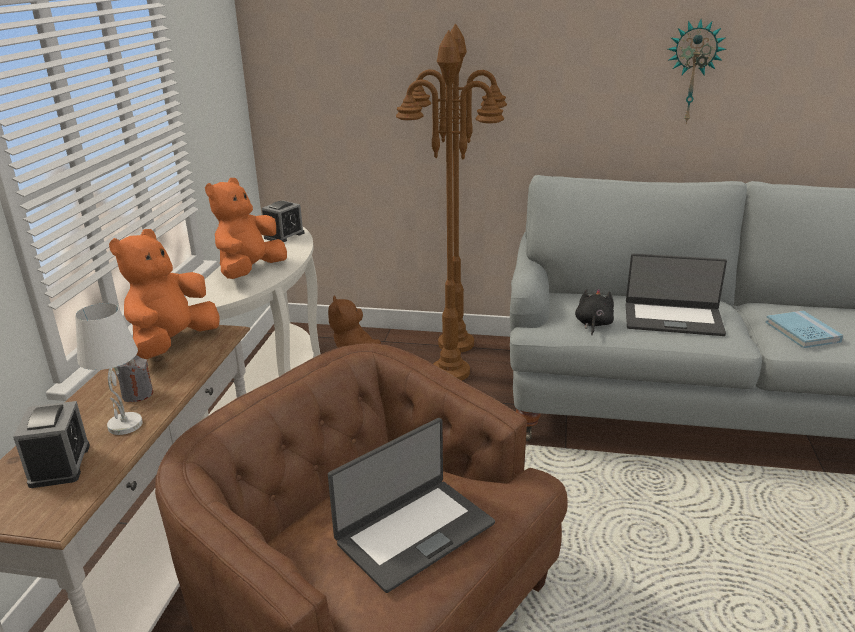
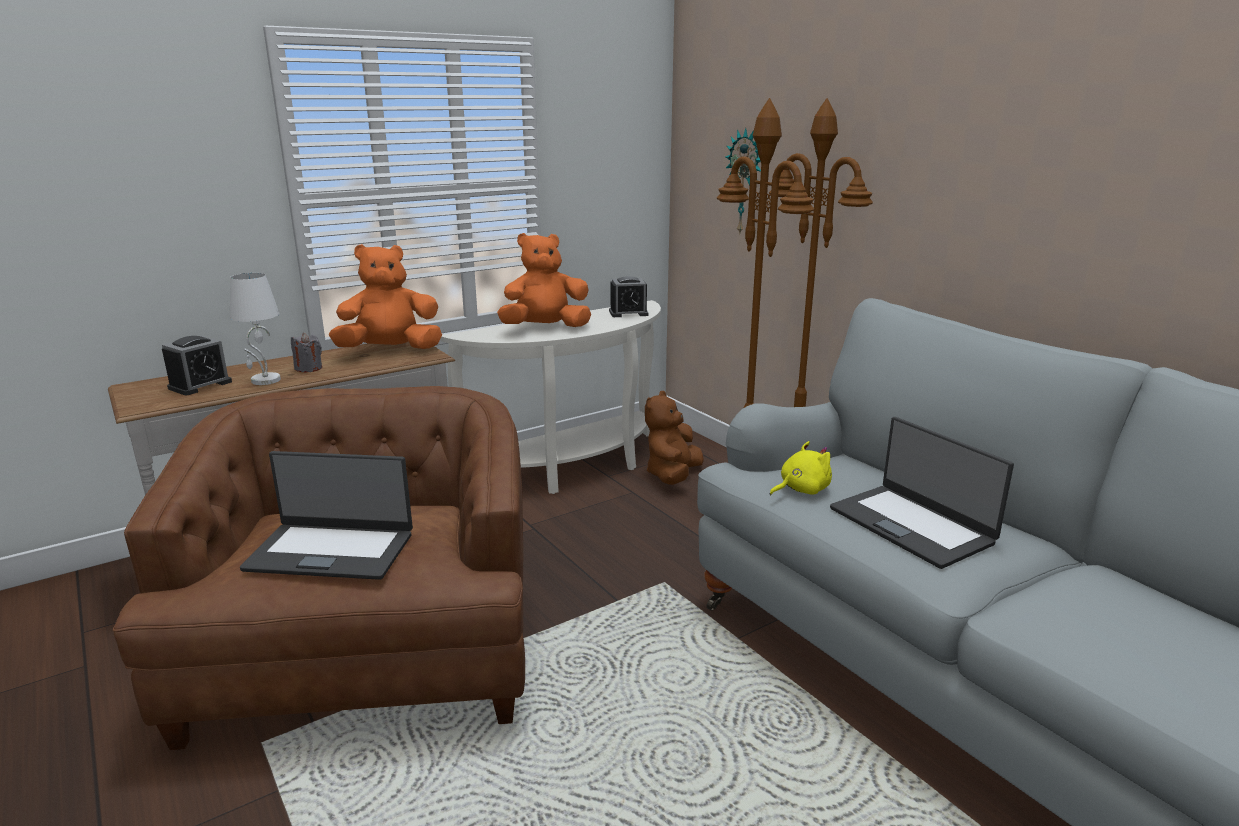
camera: 45 degrees right, 5 degrees down
black plush toy [575,289,614,335] -> yellow plush toy [770,441,832,496]
wall clock [668,19,726,124] -> wall clock moved to [725,128,761,235]
blue book [765,311,844,348] -> none

